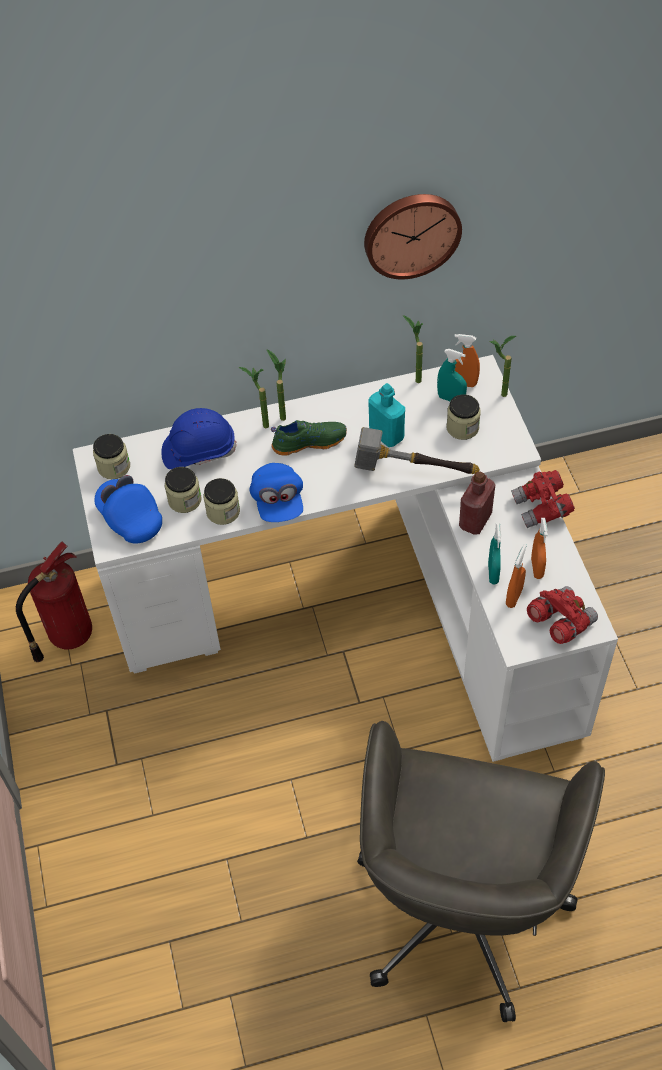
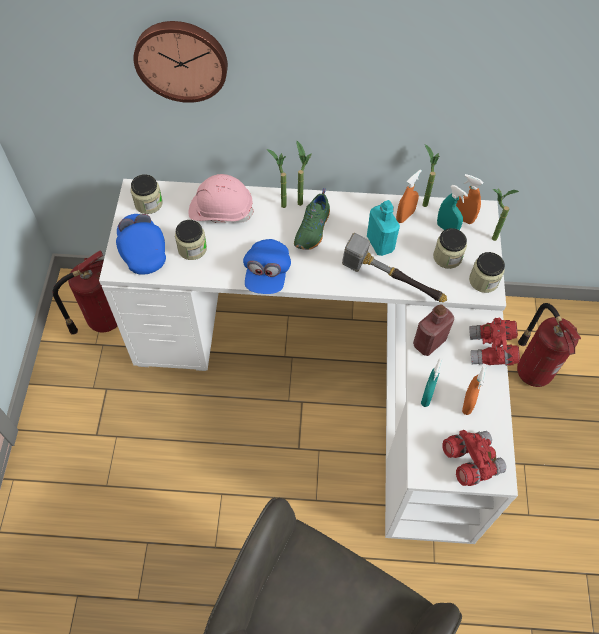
camera: 15 degrees right, 5 degrees up
blue hard hat [161,408,236,469] -> pink hard hat [189,174,254,223]
jar [204,478,240,525] -> jar moved to [469,252,505,293]
green shoe [271,420,347,456] -> green shoe turned 105 degrees clockwise [294,188,330,250]
wall clock [364,194,462,279] -> wall clock moved to [133,21,228,103]
orange spray bottle [506,544,527,608] -> orange spray bottle moved to [396,169,422,223]
none -> fire extinguisher [517,303,581,387]

